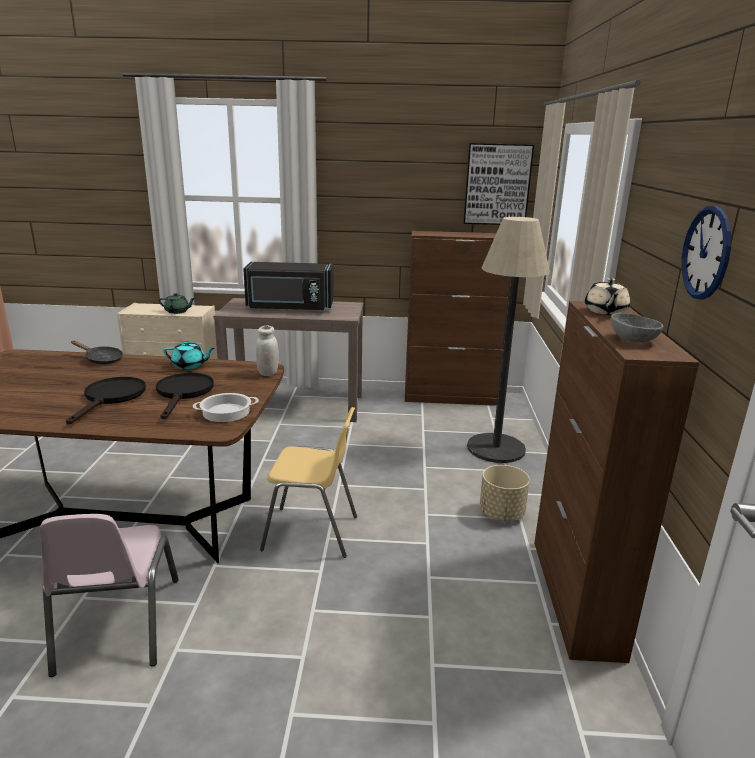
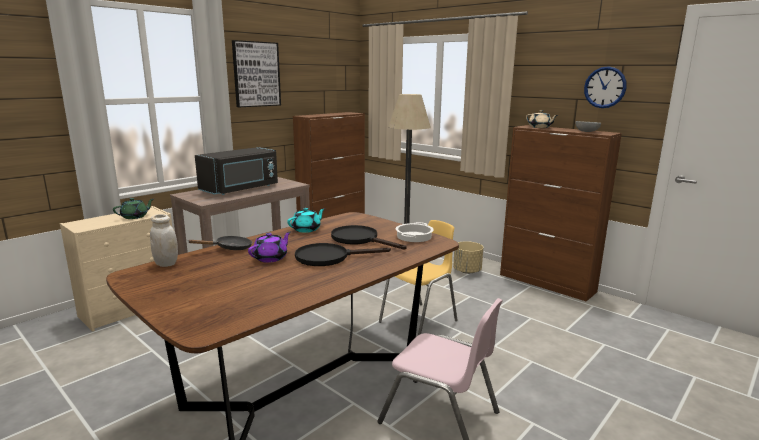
camera: 50 degrees left, 5 degrees down
black frying pan [66,377,146,424] -> black frying pan turned 60 degrees counterclockwise [295,243,391,266]
white jar [256,326,279,376] -> white jar moved to [150,214,178,267]
picture [463,143,534,225] -> picture moved to [232,40,281,107]
none -> purple teapot [248,231,291,263]

